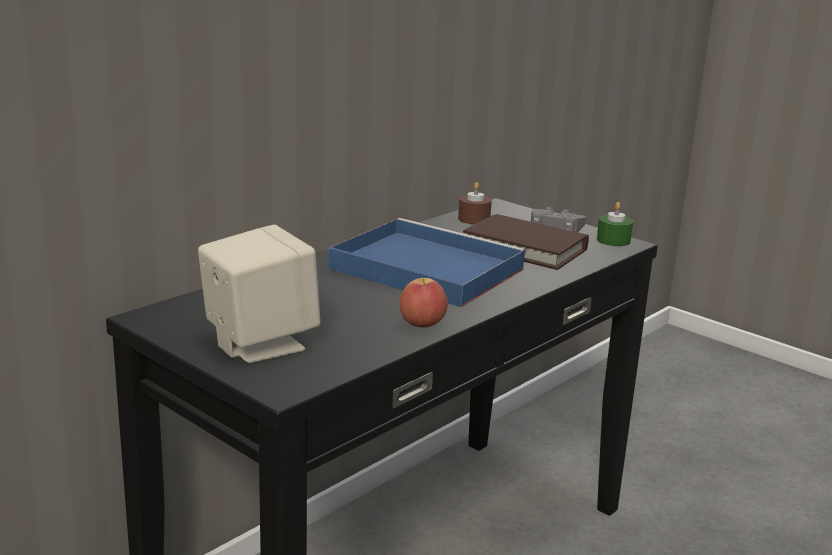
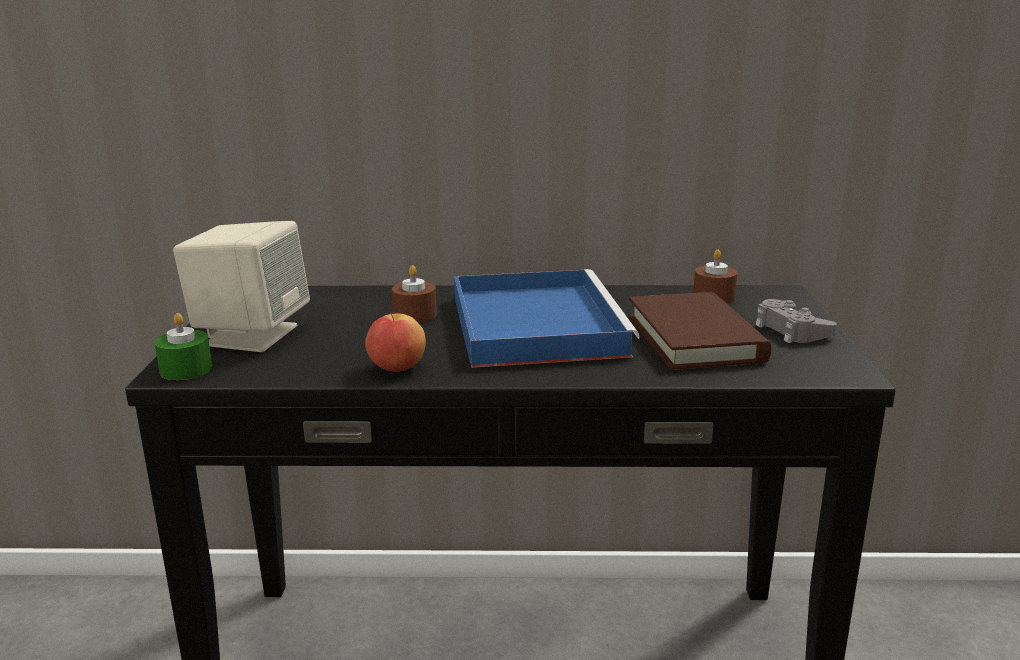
camera: 50 degrees right, 0 degrees up
green candle [597,202,633,246] -> green candle moved to [155,313,212,380]
none -> brown candle [392,265,437,323]

